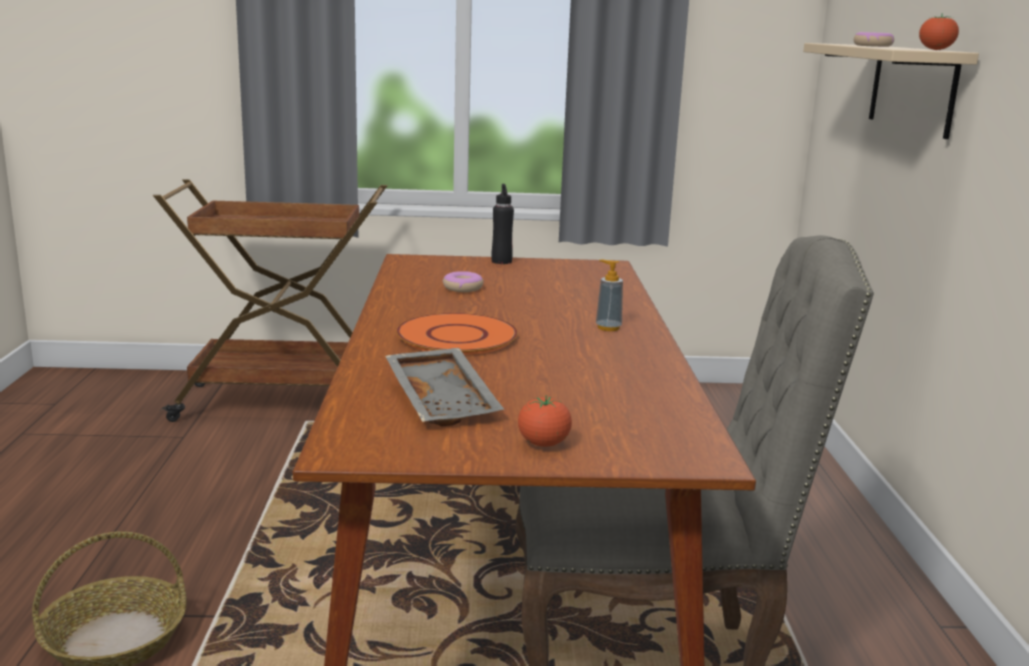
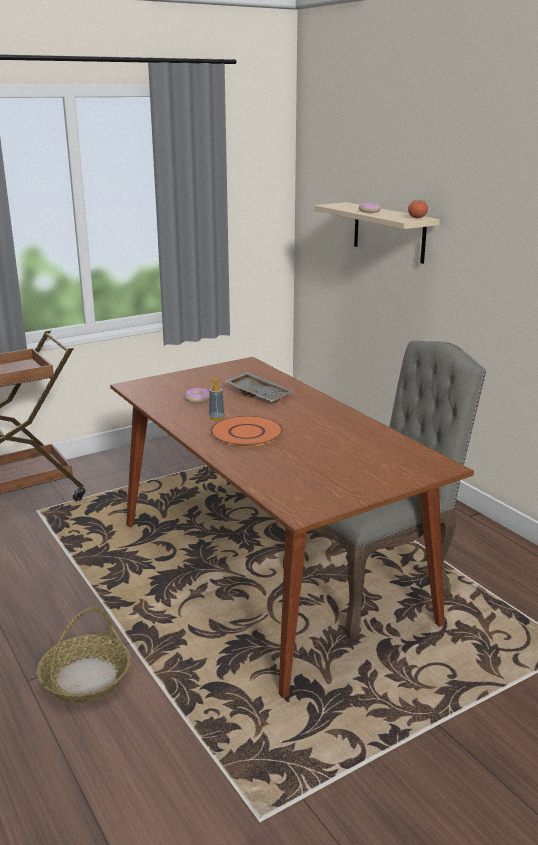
camera: 30 degrees left, 5 degrees up
grey tray [385,348,505,426] -> grey tray moved to [225,372,293,403]
black bottle [491,184,514,264] -> none
tomato [518,396,572,447] -> none
soap dispenser [596,260,623,331] -> soap dispenser moved to [208,378,224,420]

